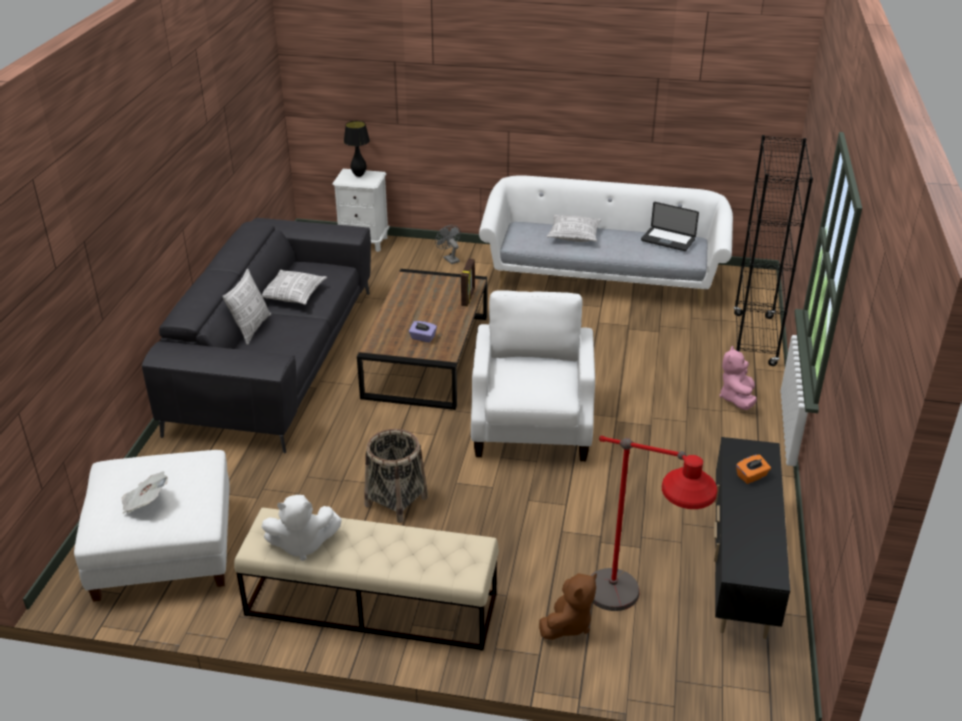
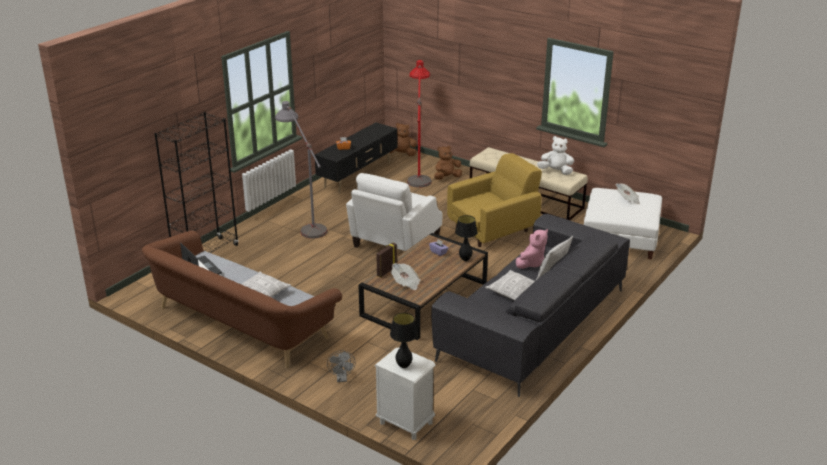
camera: 155 degrees left, 5 degrees down
basket [364,429,428,523] -> yellow armchair [447,153,542,247]
white sofa [479,175,733,308] -> brown sofa [142,230,342,369]
pink plush toy [719,346,757,410] -> pink plush toy moved to [516,229,548,269]
none -> grey floor lamp [275,101,328,239]
none -> brown plush toy [389,123,417,156]
none -> newspaper [391,263,421,290]
none -> black table lamp [455,215,477,261]

